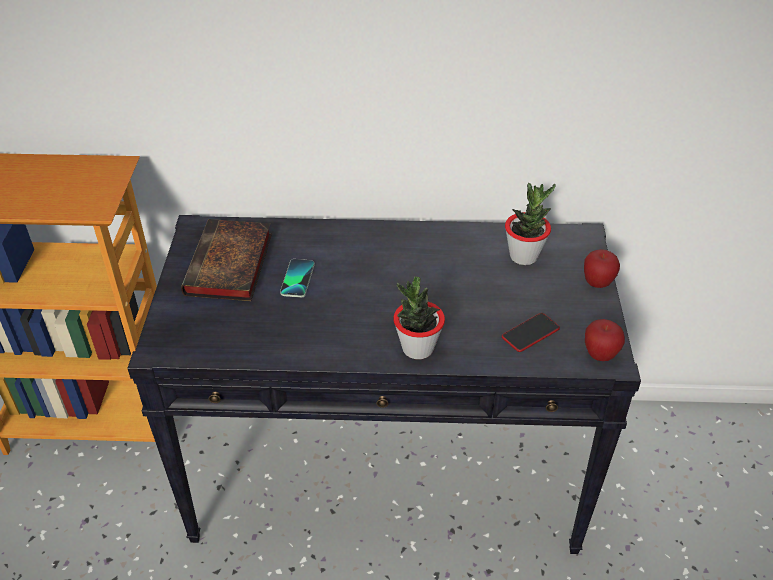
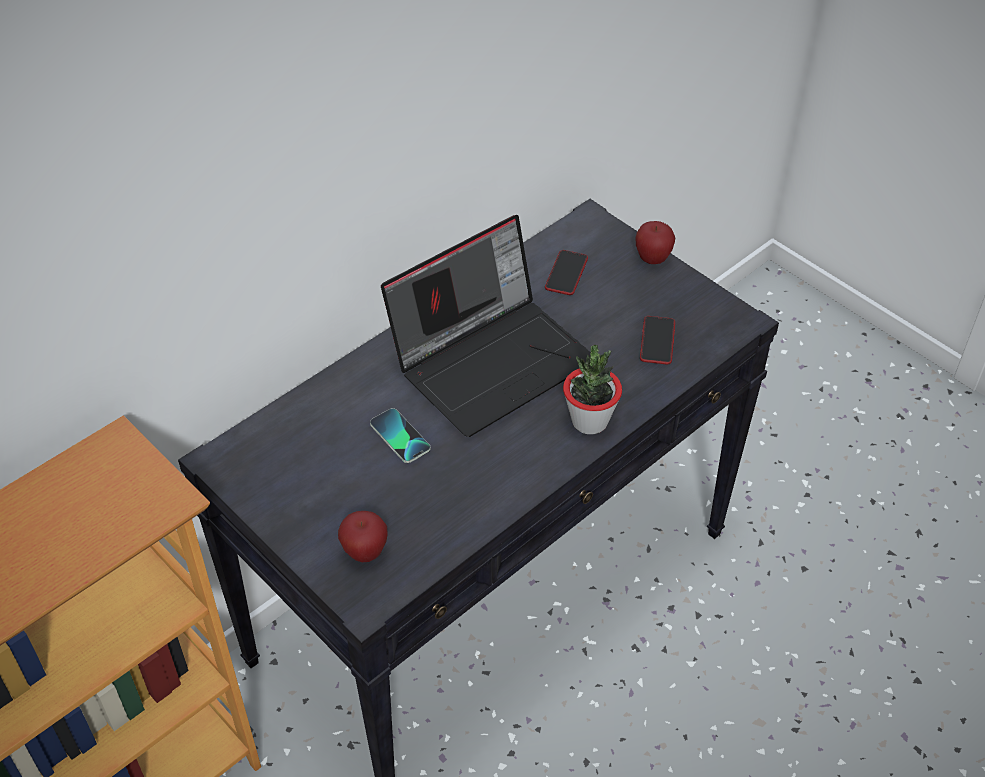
camera: 45 degrees left, 5 degrees up
book [181,219,272,301] -> none
potted plant [505,183,556,265] -> phone [545,250,588,295]
apple [585,319,625,361] -> apple moved to [338,511,388,562]
none -> laptop [381,215,591,437]

